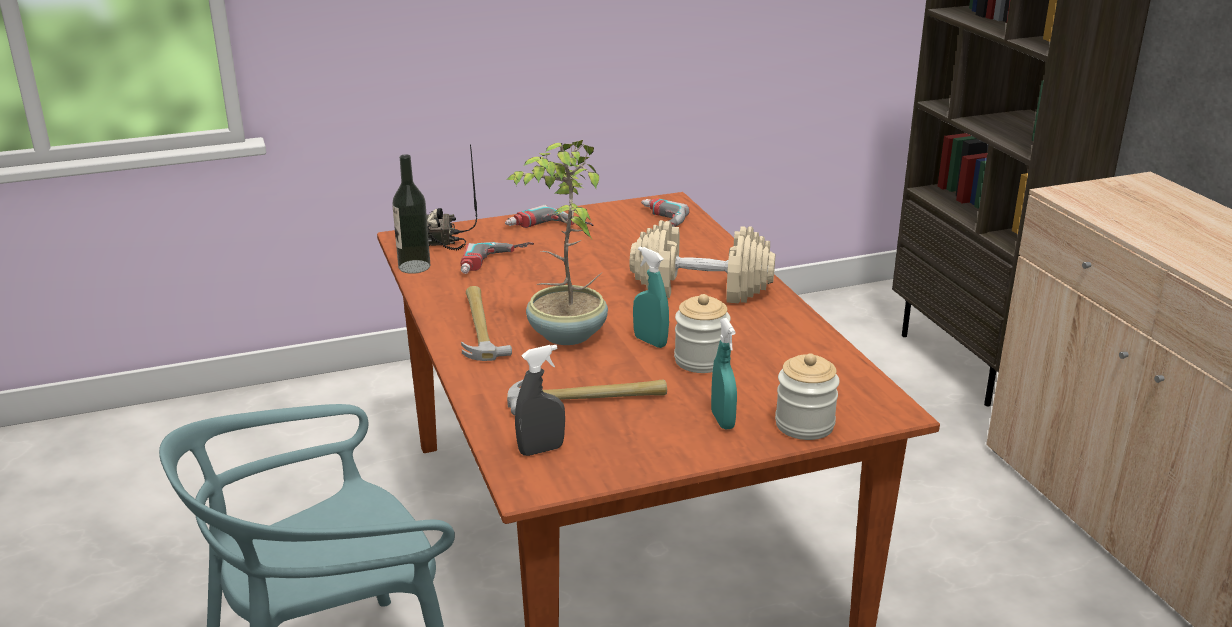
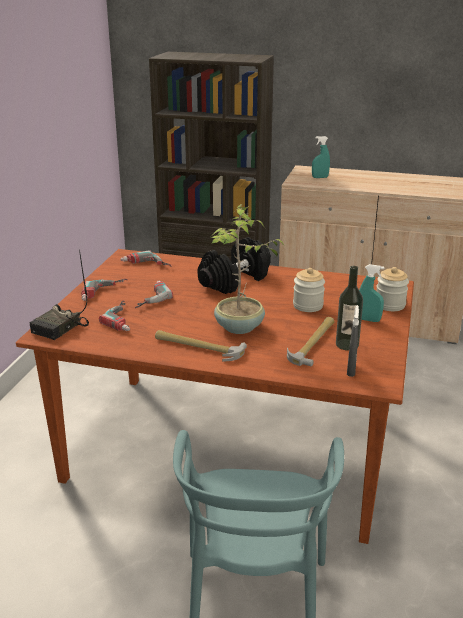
camera: 55 degrees left, 0 degrees up
bottle [392,154,430,274] -> bottle moved to [336,266,363,351]
beige dumbbell [629,220,775,303] -> black dumbbell [198,237,271,294]
turquoise spray bottle [633,246,669,348] -> turquoise spray bottle moved to [312,136,330,178]
none -> power drill [135,281,173,308]

